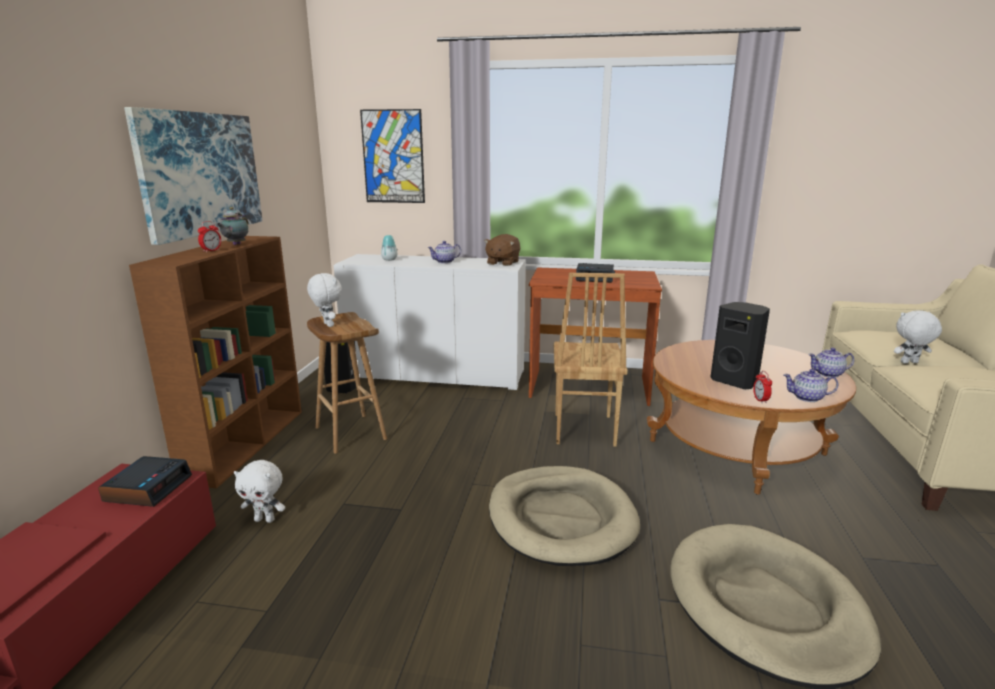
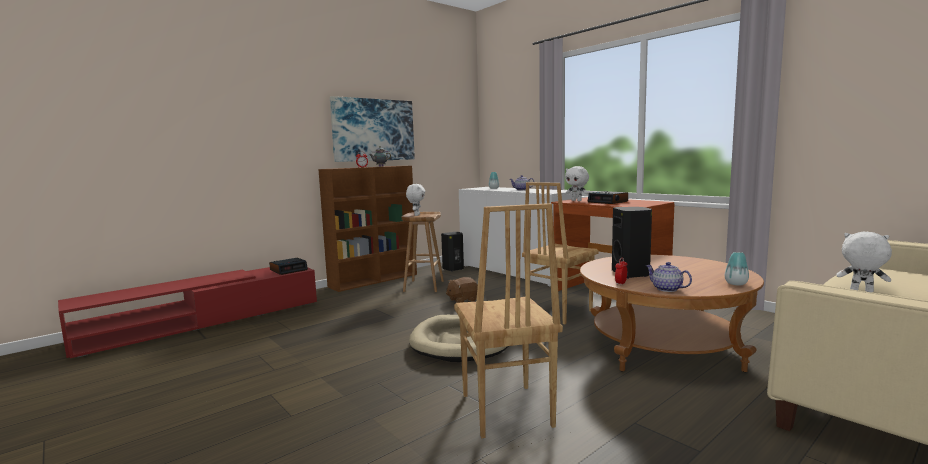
camera: 40 degrees right, 10 degrees down
white plush toy [234,460,285,523] -> white plush toy moved to [565,166,589,201]
picture [360,109,425,203] -> none
brown plush toy [484,234,520,266] -> brown plush toy moved to [446,277,478,303]
beige dog bed [671,524,881,689] -> brown chair [454,203,563,438]
teapot [808,348,854,378] -> vase [725,252,749,286]

